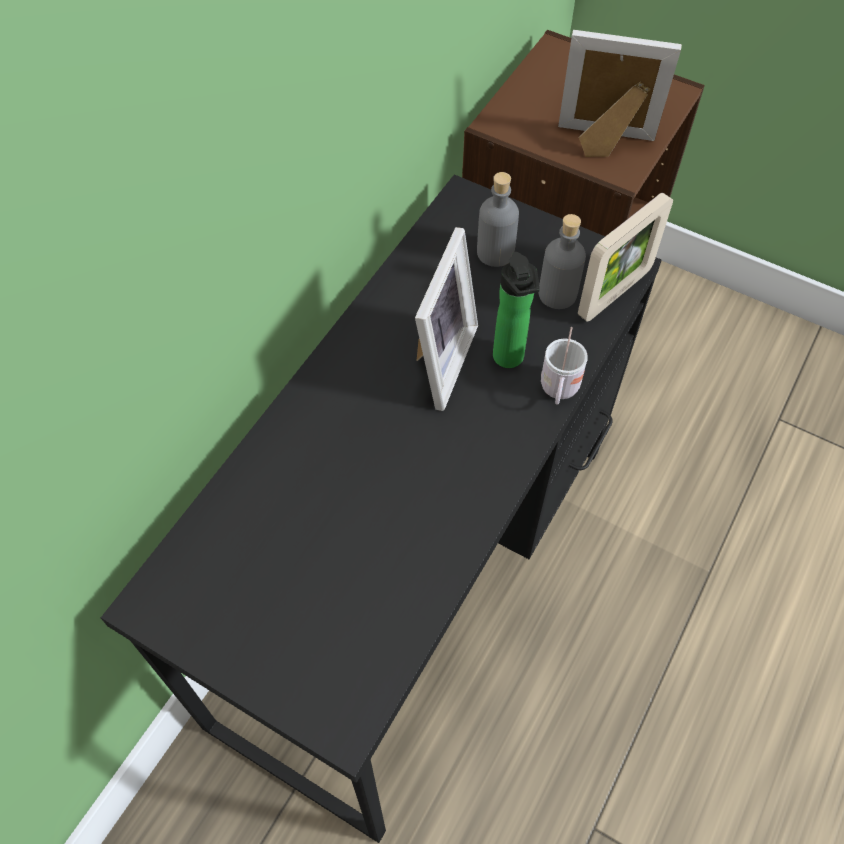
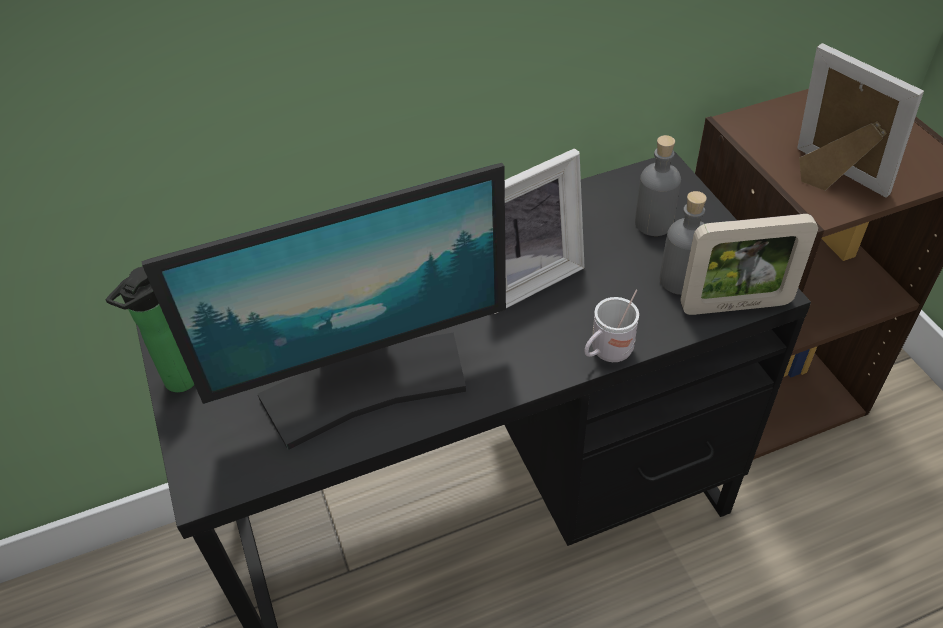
camera: 40 degrees right, 10 degrees down
bottle [493,252,540,368] -> bottle moved to [106,266,194,393]
none -> monitor [141,163,506,450]

